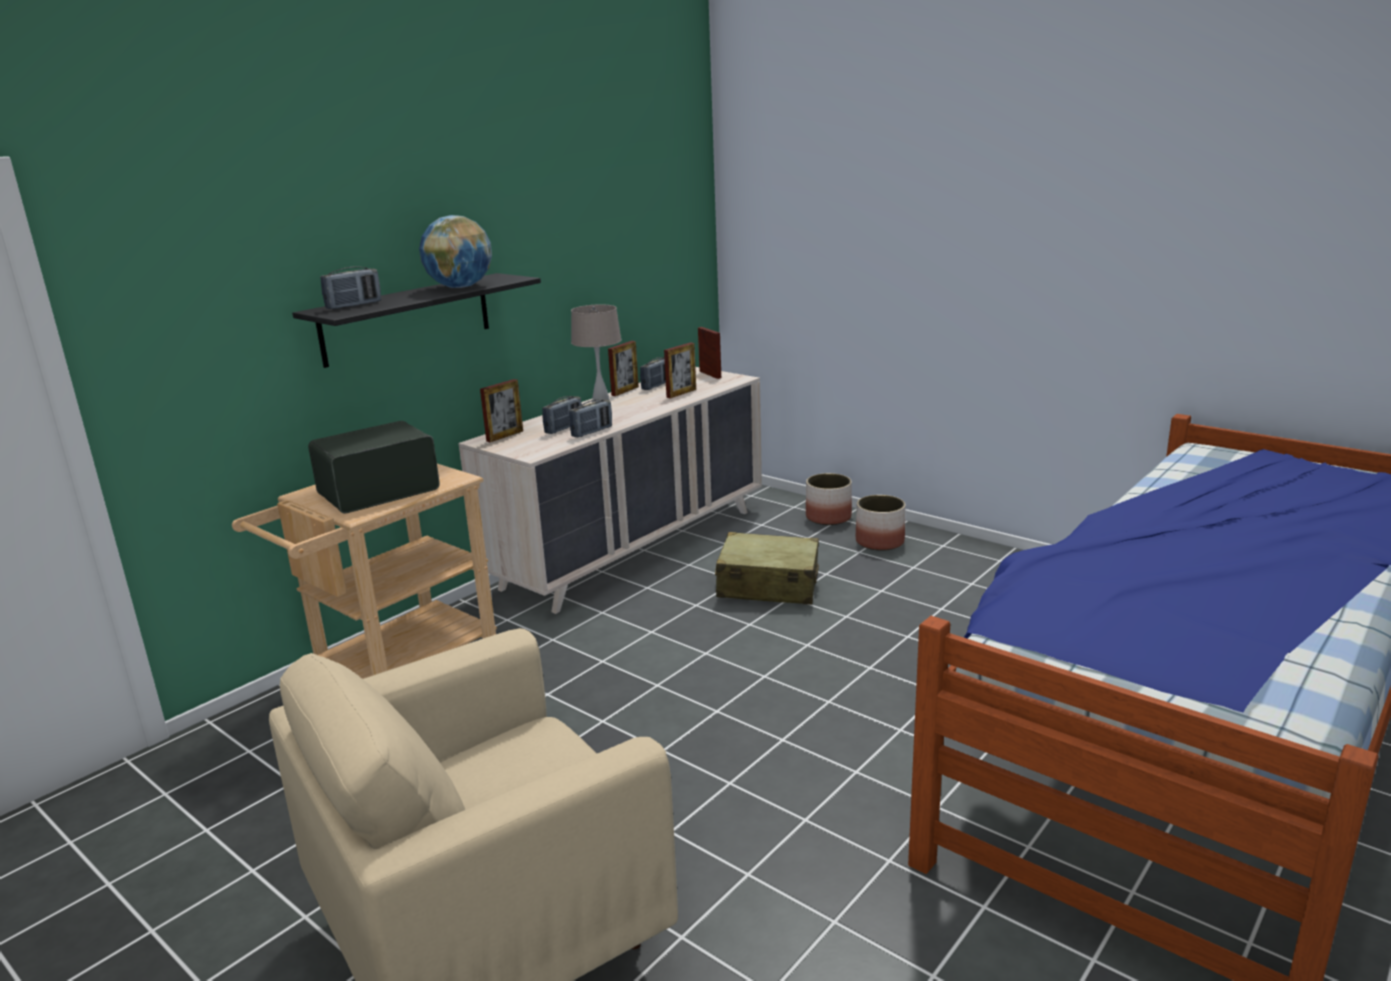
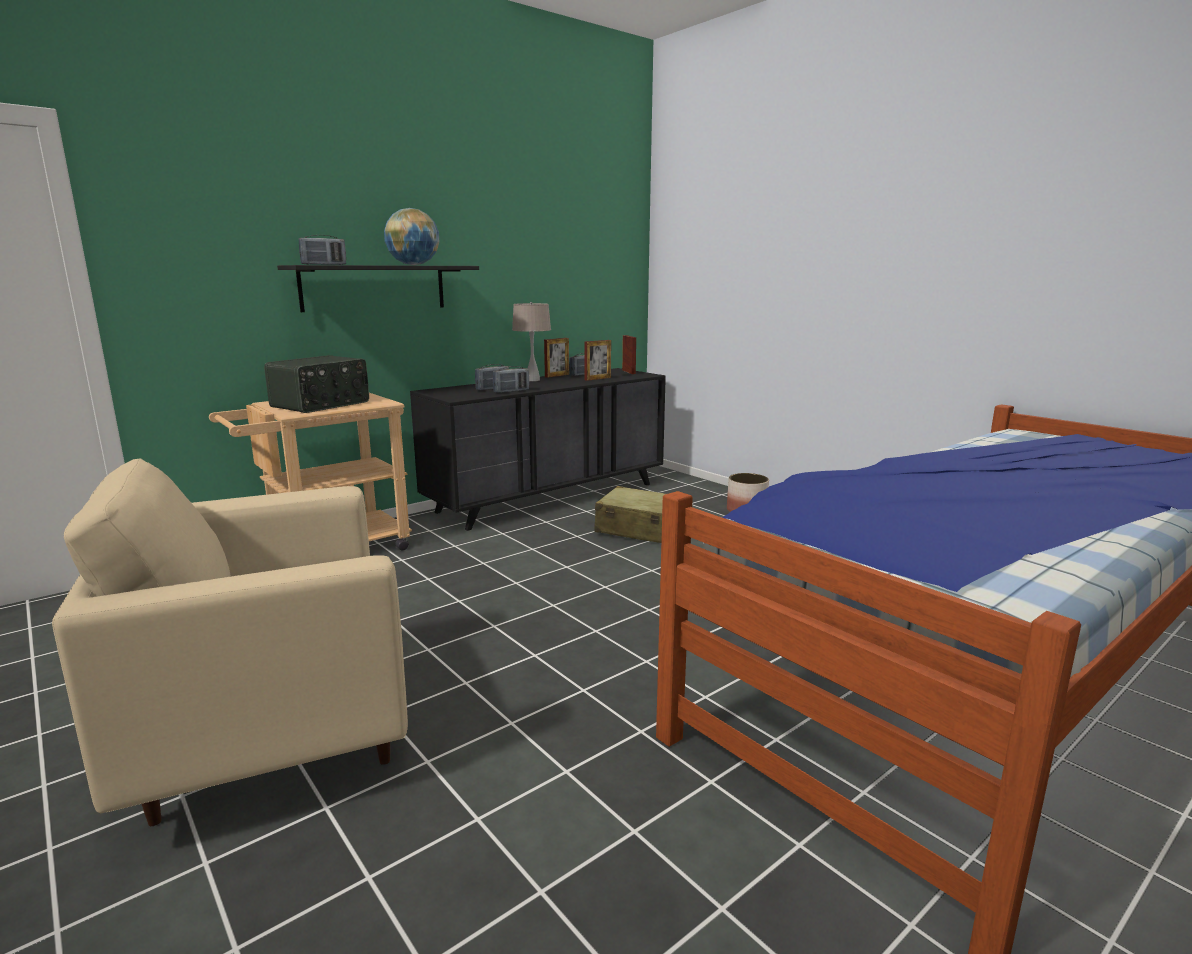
camera: 10 degrees right, 5 degrees down
radio [308,421,440,514] -> radio turned 150 degrees clockwise [264,355,369,413]
beige dresser [458,367,762,614] -> black dresser [410,368,666,531]
picture frame [480,379,523,442] -> none
planter [806,473,852,525] -> none

